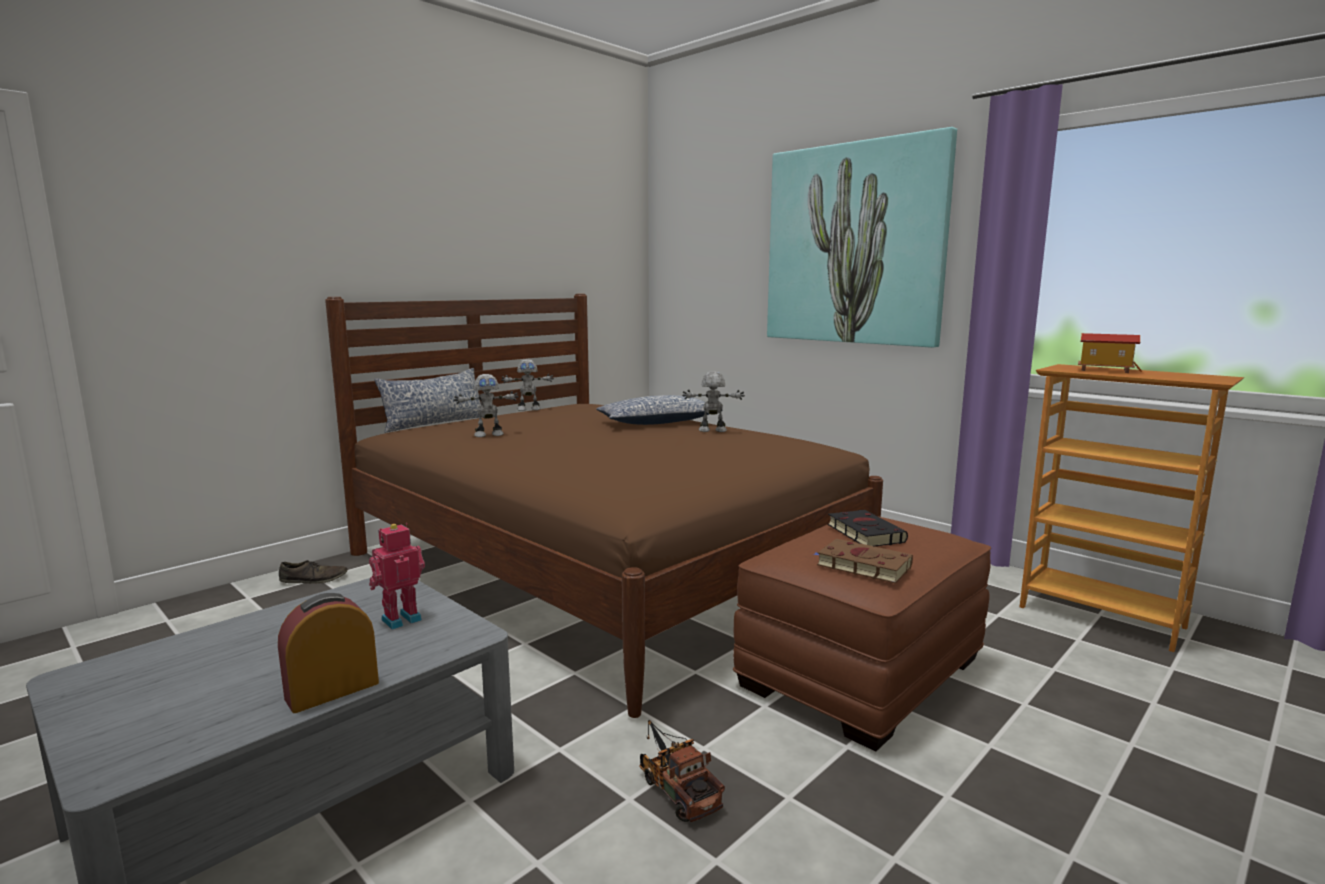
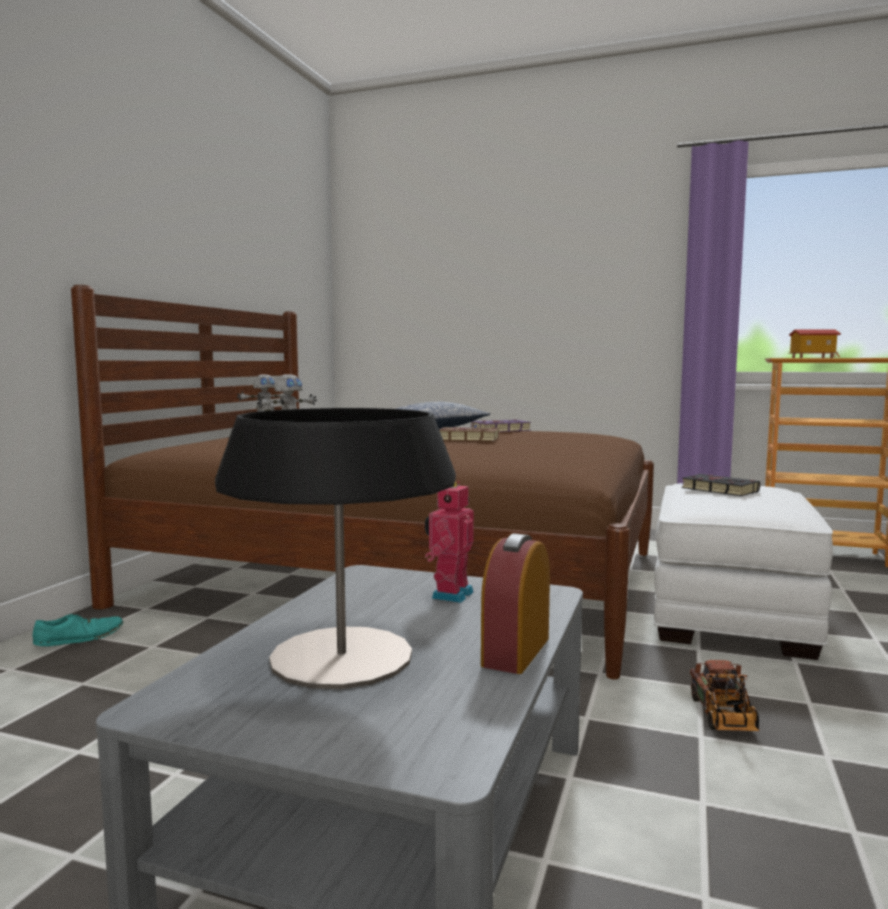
camera: 25 degrees left, 5 degrees down
brown shoe [279,560,348,584] -> turquoise shoe [33,614,123,647]
pillow [374,368,481,433] -> none
toy truck [639,720,725,822] -> toy truck turned 120 degrees counterclockwise [690,660,760,731]
toy robot [682,371,745,432] -> purple book [471,419,531,432]
brown ottoman [733,517,991,752] -> white ottoman [653,483,833,660]
picture [767,127,957,348] -> none
brown book [813,539,913,584] -> brown book moved to [439,427,499,441]
none -> table lamp [215,408,456,689]

